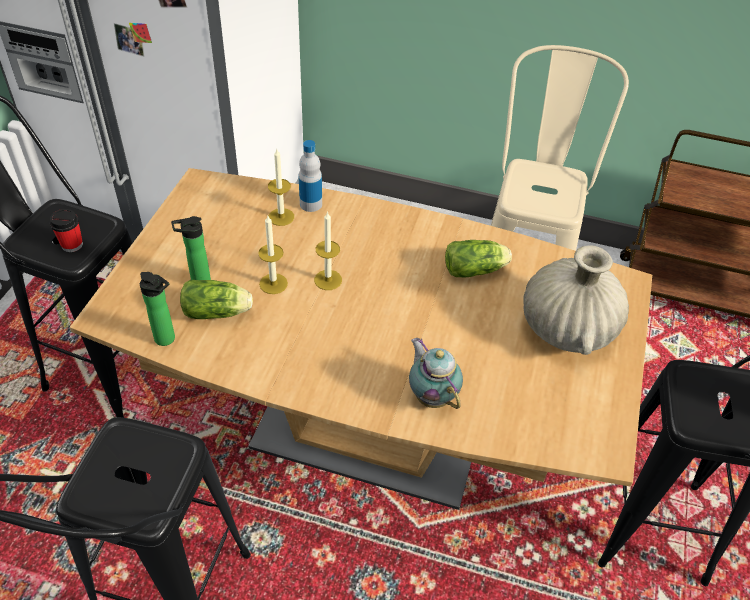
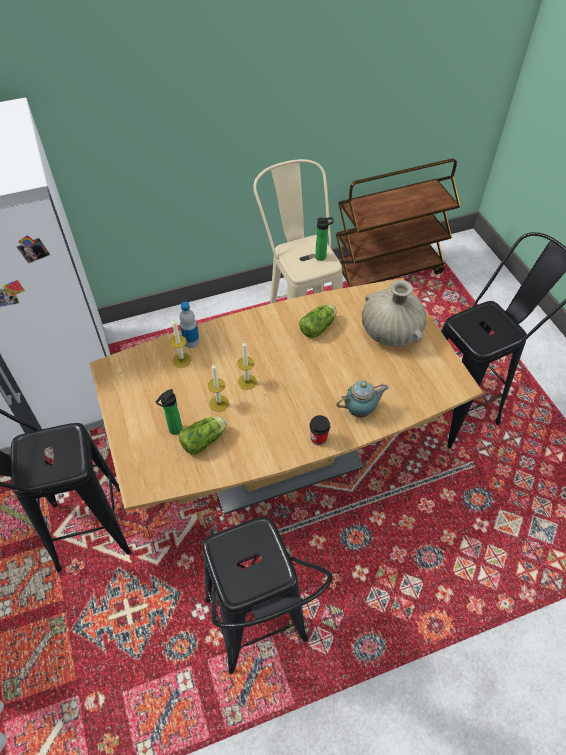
camera: 35 degrees left, 5 degrees up
cup [50,209,83,252] -> cup moved to [309,415,330,445]
bottle [140,272,175,346] -> bottle moved to [315,217,334,261]
teapot [409,338,463,409] -> teapot turned 135 degrees clockwise [336,381,389,418]

